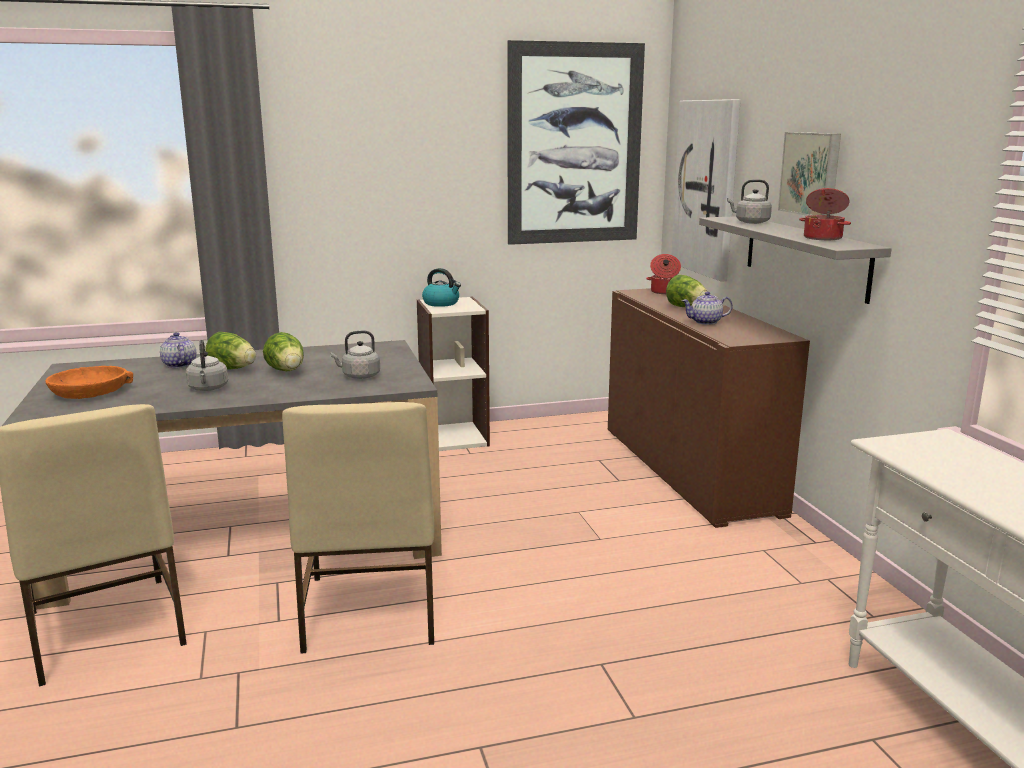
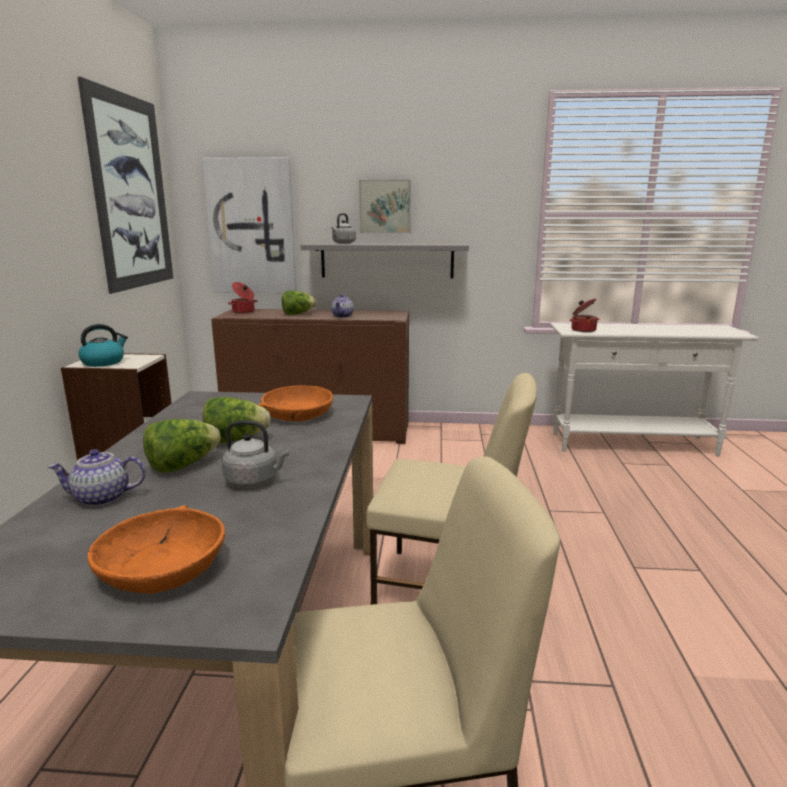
camera: 70 degrees left, 0 degrees up
grey kettle [330,330,380,379] -> orange bowl [258,386,333,421]
cooking pot [799,188,851,240] -> cooking pot moved to [570,299,599,332]

